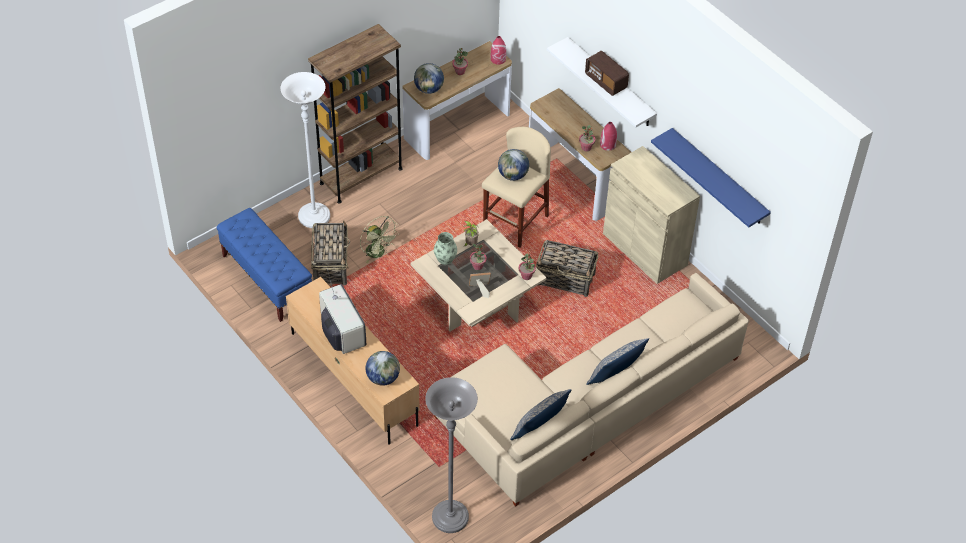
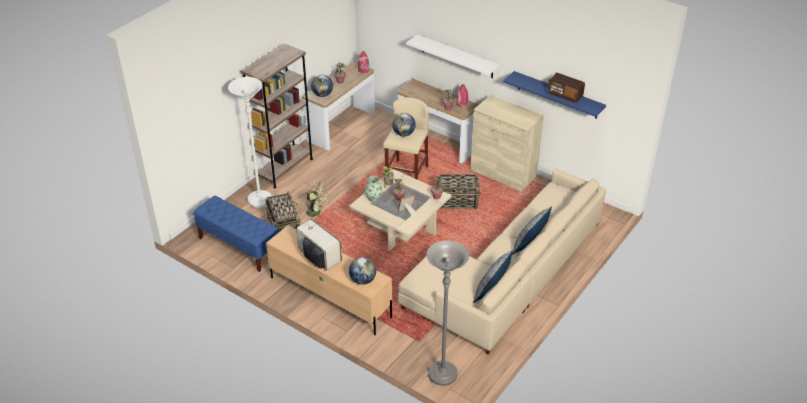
camera: 15 degrees left, 10 degrees down
radio [585,51,629,96] -> radio moved to [548,73,585,102]

